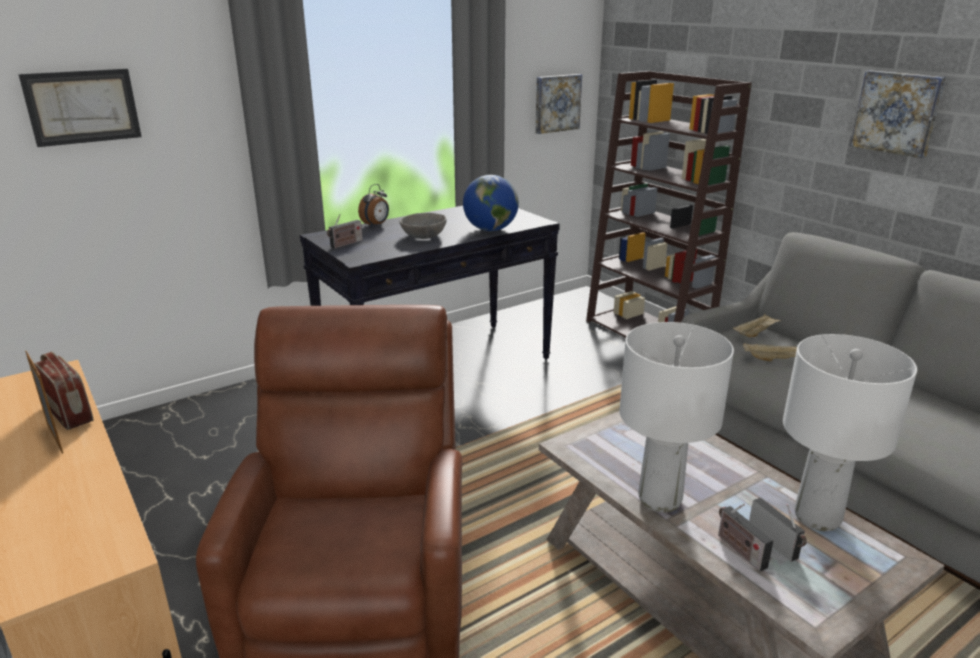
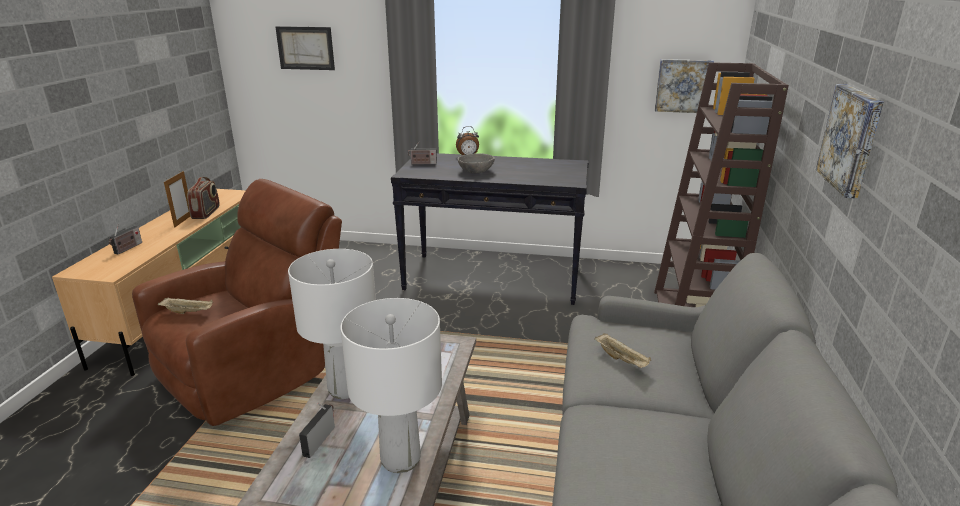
camera: 45 degrees right, 0 degrees up
globe [463,175,519,231] -> none
beige tray [733,314,782,337] -> beige tray moved to [158,297,213,314]
radio [749,498,807,562] -> radio moved to [109,224,142,255]

